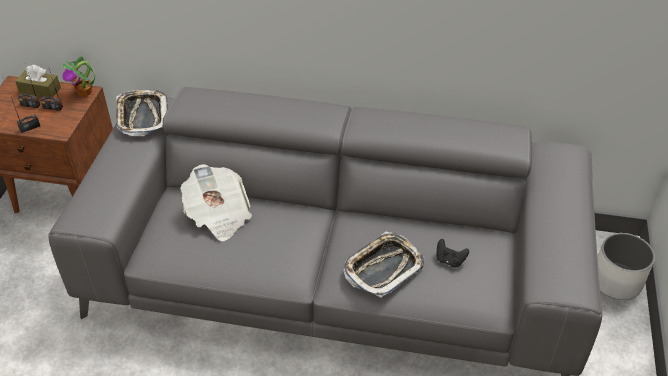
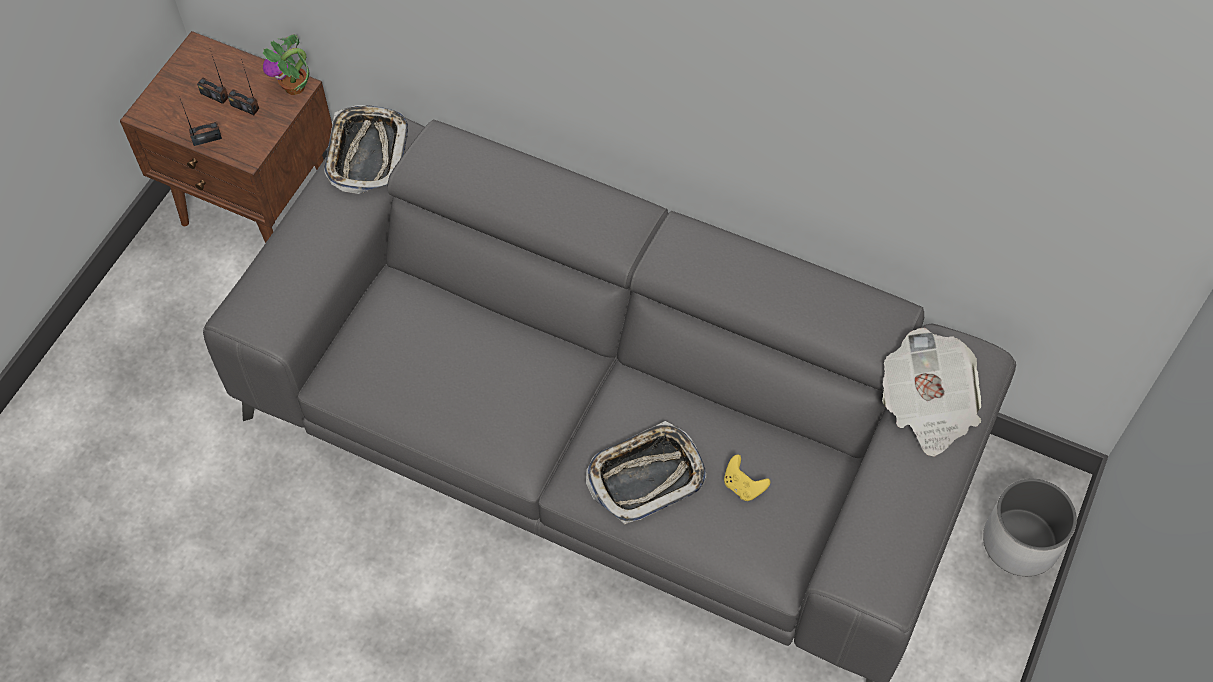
camera: 15 degrees right, 15 degrees up
brown tissue box [15,65,61,98] -> none
newspaper [180,164,252,241] -> newspaper moved to [882,328,981,457]
black game controller [437,239,469,267] -> yellow game controller [724,455,770,501]

